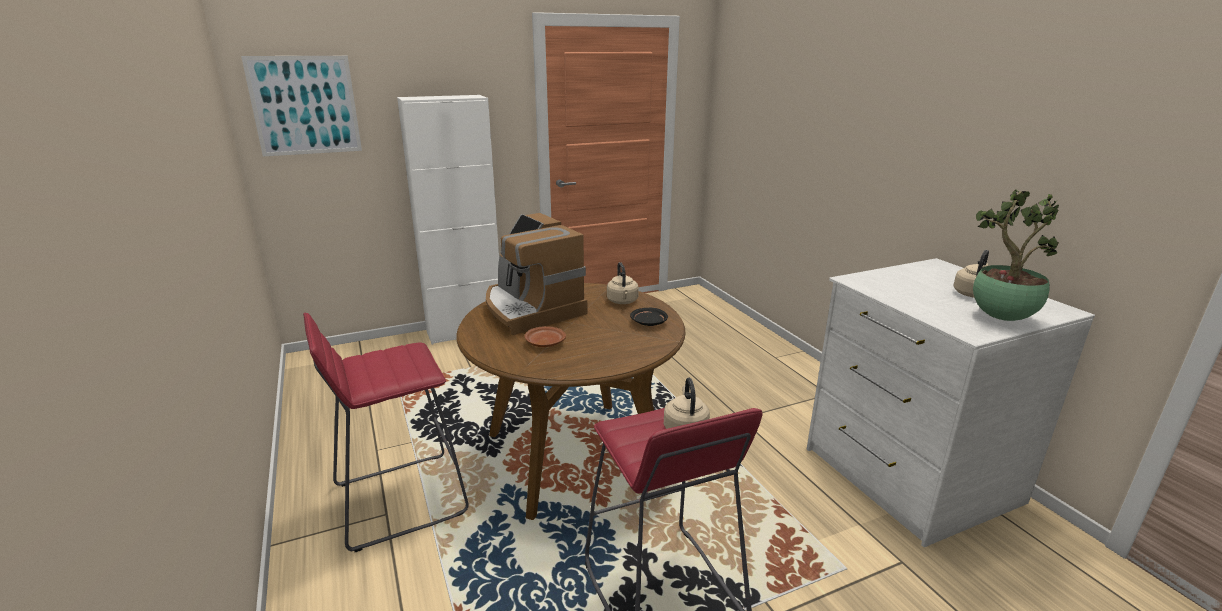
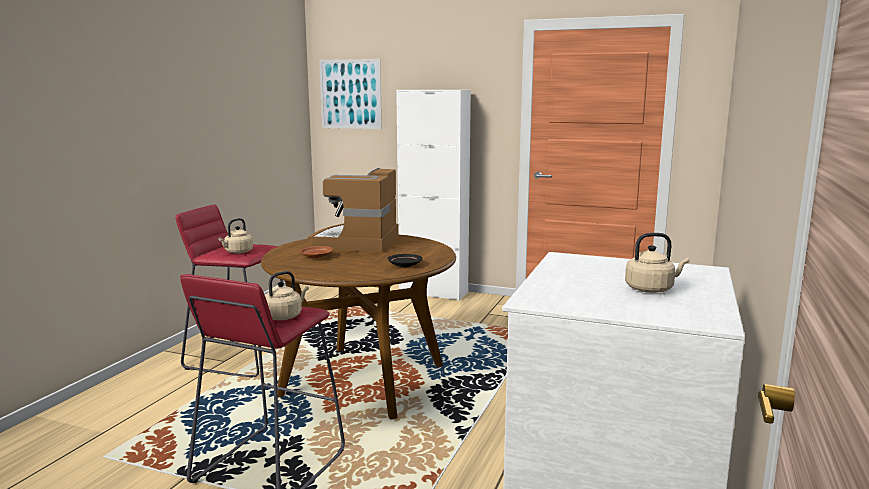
camera: 45 degrees right, 10 degrees down
beige kettle [607,262,639,304] -> beige kettle moved to [218,218,253,254]
potted plant [973,189,1059,321] -> none

